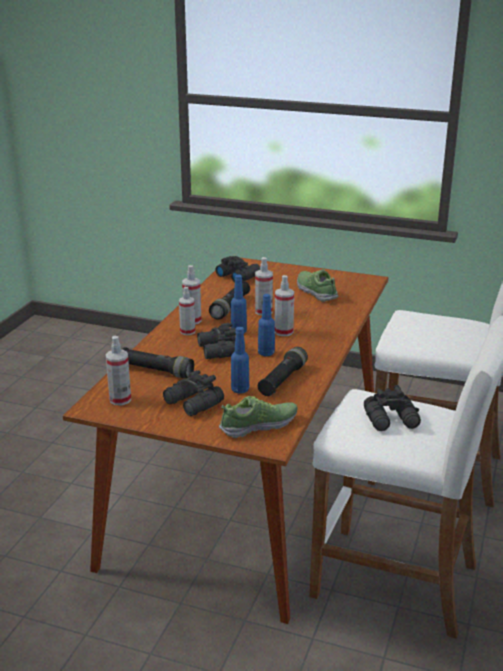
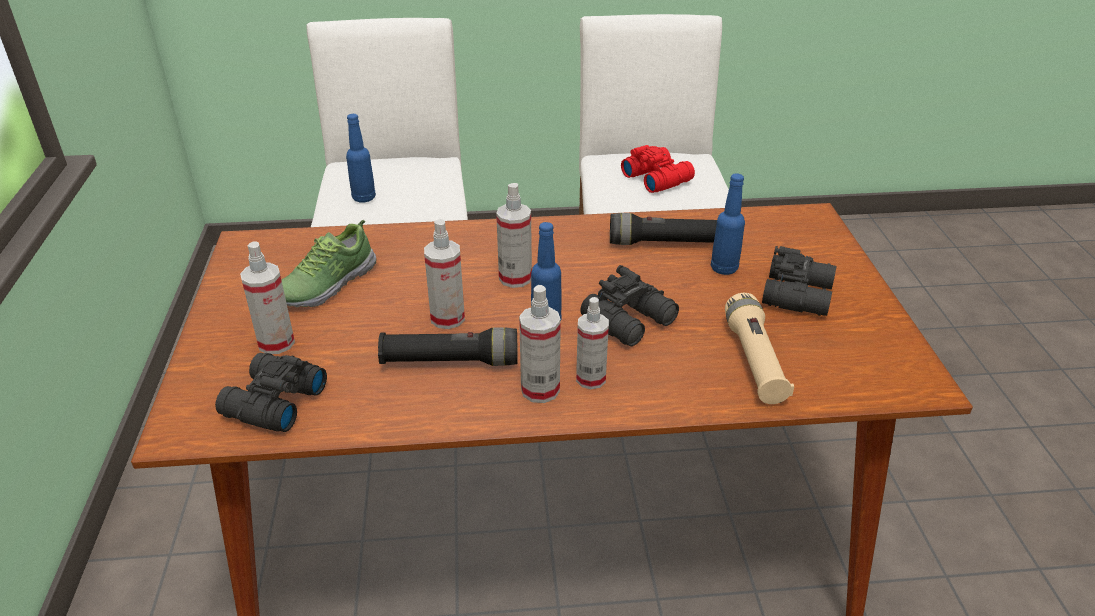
camera: 115 degrees left, 10 degrees up
spray bottle [105,336,131,405] -> spray bottle moved to [240,242,295,354]
black flashlight [122,347,194,378] -> beige flashlight [725,293,794,404]
shoe [219,396,298,438] -> none
blue bottle [258,294,275,356] -> blue bottle moved to [346,114,376,203]
black binoculars [364,385,421,431] -> red binoculars [621,145,695,193]

